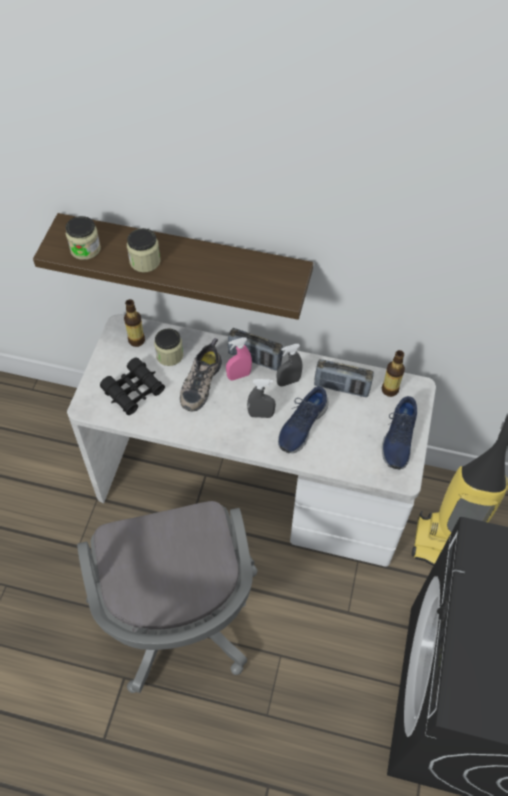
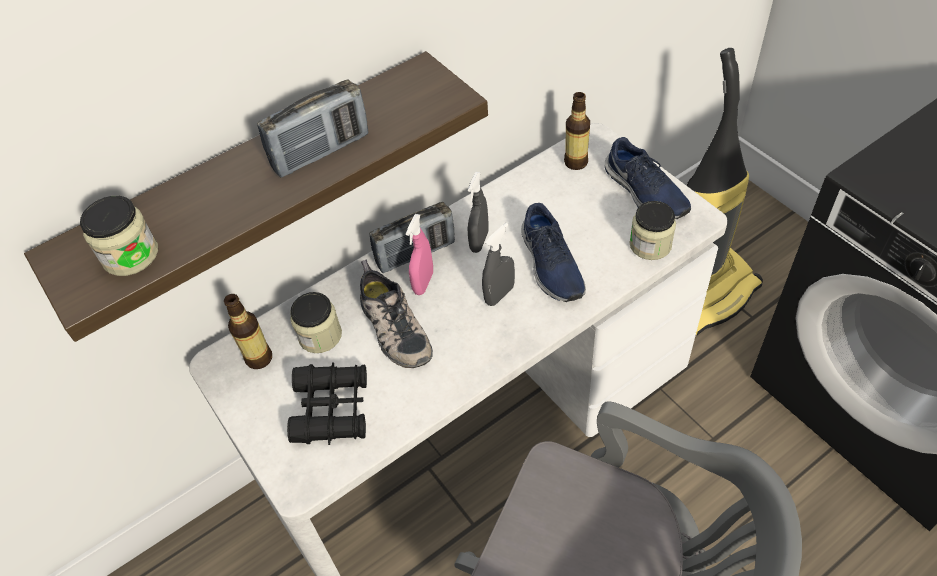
camera: 45 degrees left, 5 degrees down
jar [127,228,160,272] -> jar moved to [629,201,676,260]
radio [314,359,374,397] -> radio moved to [257,80,368,178]

